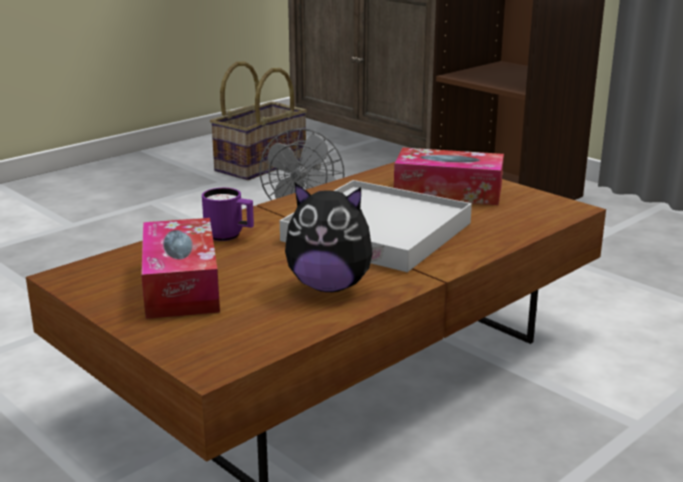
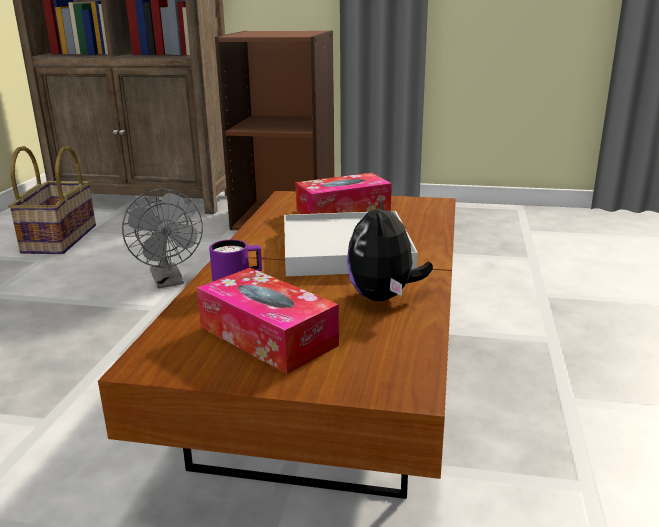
camera: 35 degrees left, 0 degrees up
plush toy [285,183,384,292] -> plush toy turned 120 degrees clockwise [347,194,433,301]

